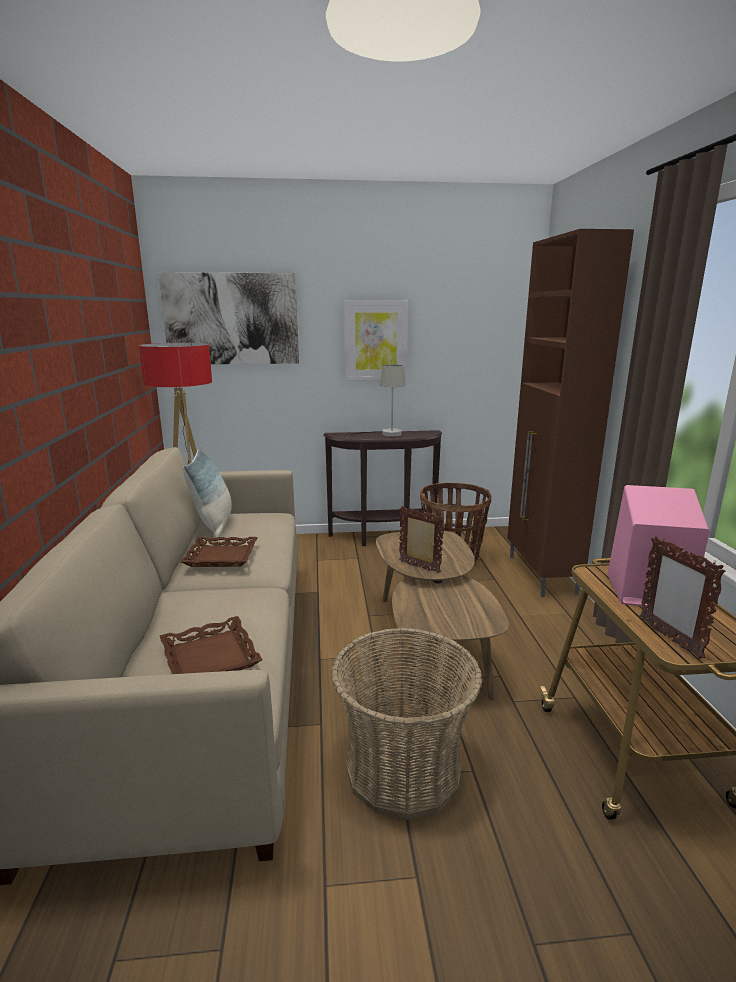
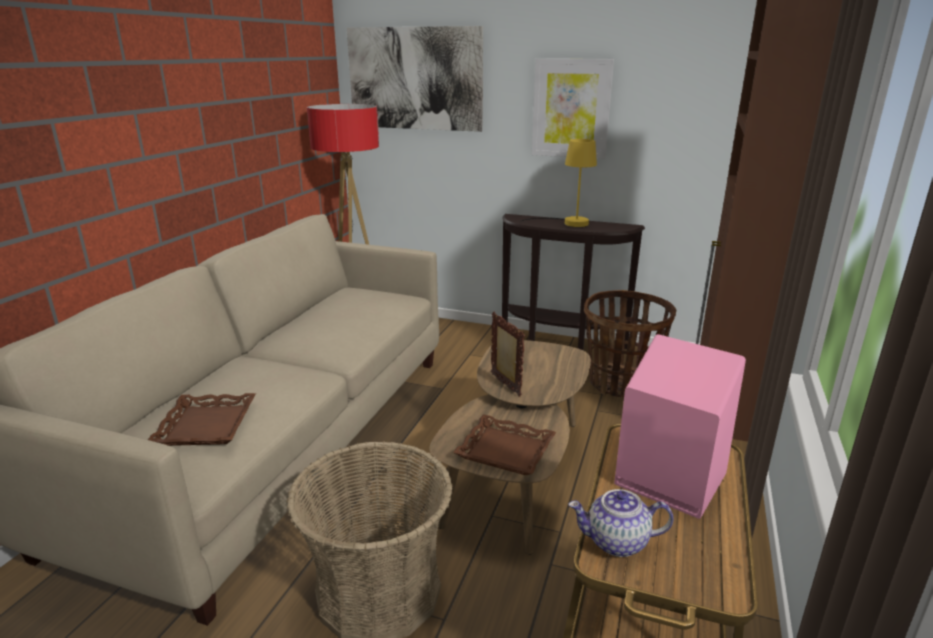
camera: 25 degrees right, 5 degrees up
brown tray [180,537,258,567] -> brown tray moved to [453,414,556,475]
pillow [183,448,232,538] -> none
grey table lamp [347,365,406,437] -> yellow table lamp [520,139,597,227]
picture frame [639,536,726,659] -> teapot [568,489,673,557]

